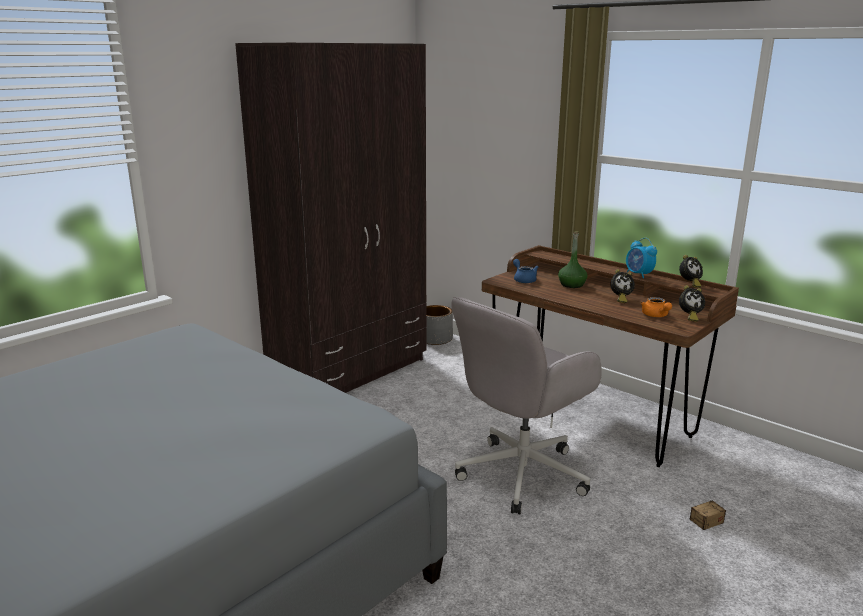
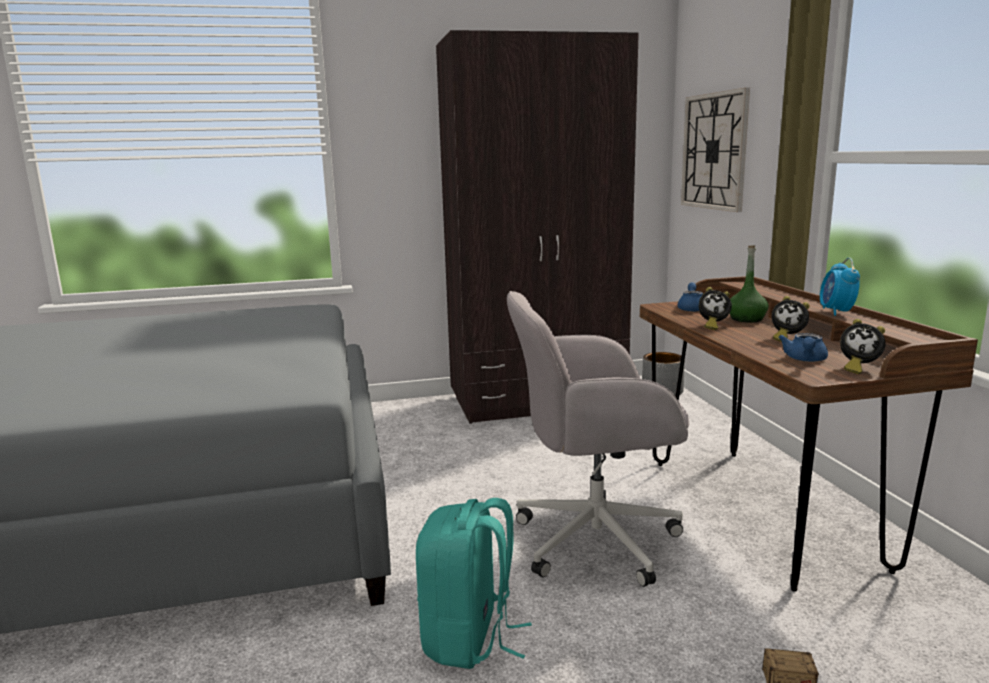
camera: 35 degrees right, 5 degrees down
orange teapot [641,297,672,317] -> blue teapot [778,333,828,362]
alarm clock [679,255,703,288] -> alarm clock moved to [699,287,732,330]
none -> turquoise backpack [416,498,532,669]
none -> wall clock [681,87,750,212]

